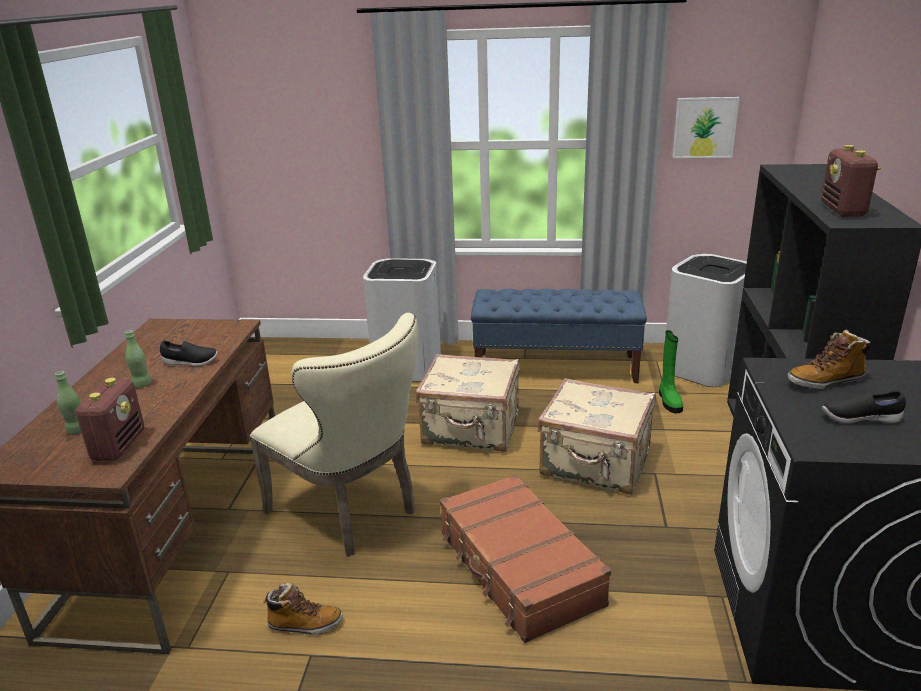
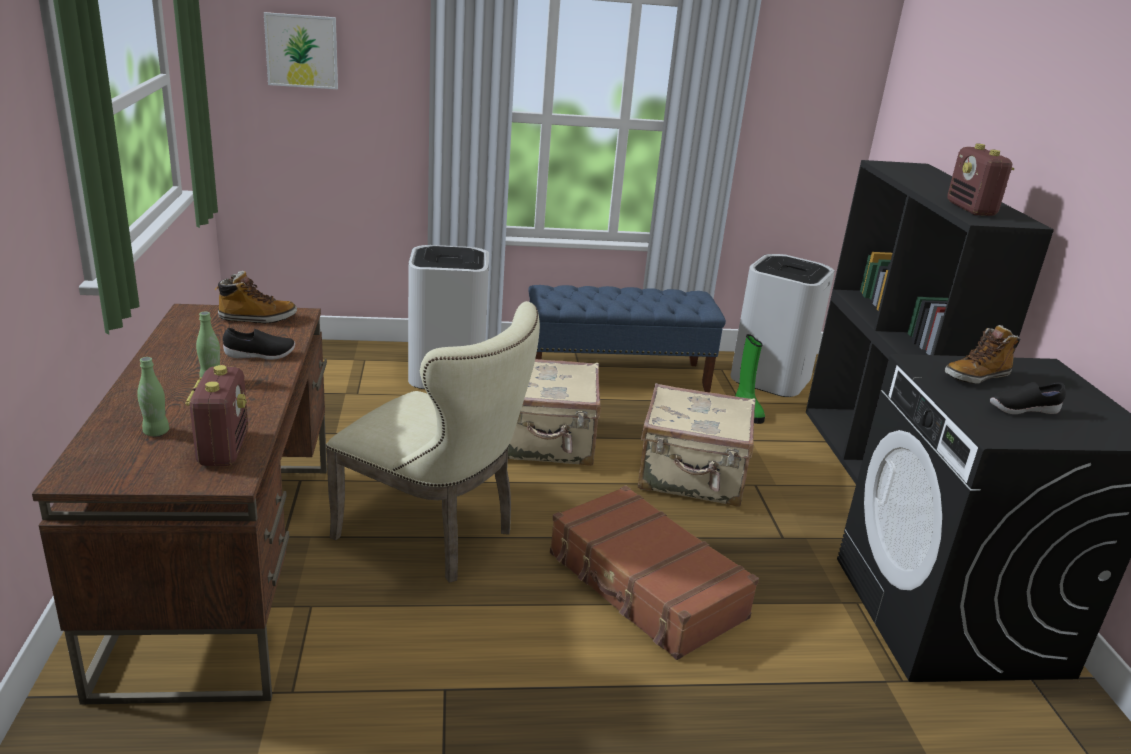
camera: 15 degrees left, 0 degrees up
boot [263,583,343,635] -> boot moved to [215,271,297,324]
picture [672,97,740,158] -> picture moved to [264,12,338,89]

